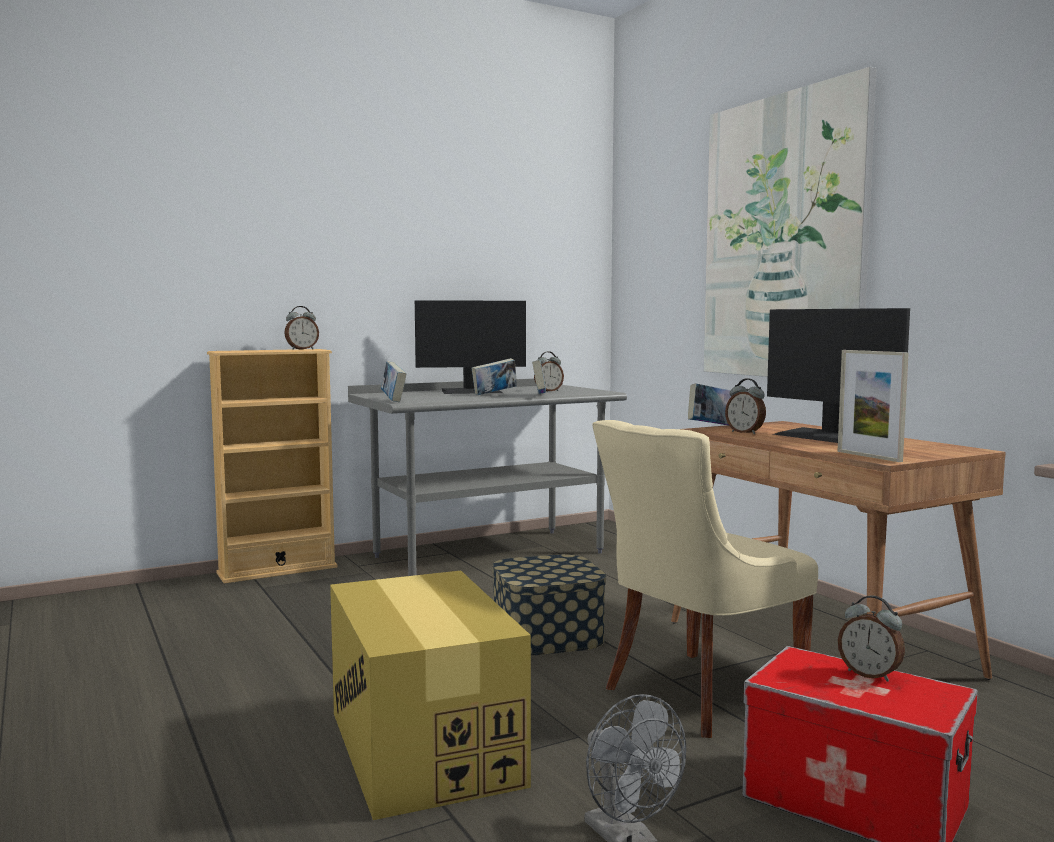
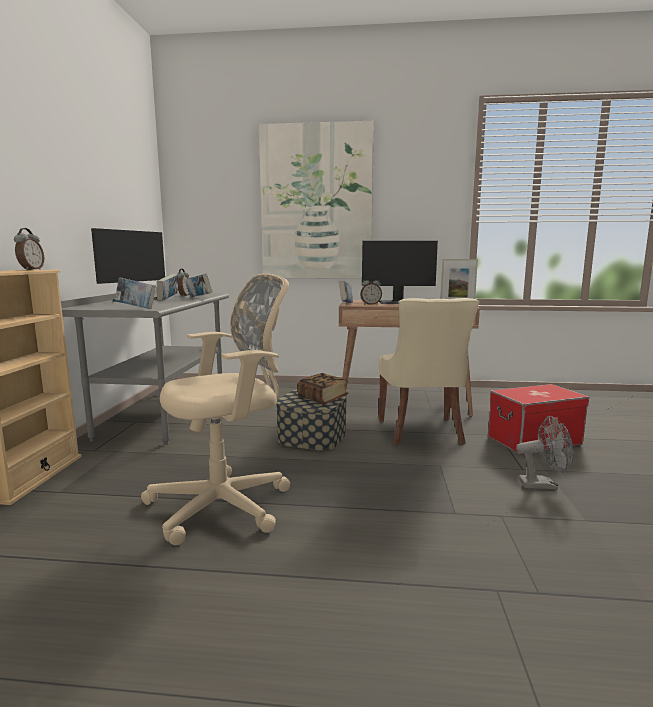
camera: 55 degrees left, 5 degrees up
cardboard box [330,570,531,820] -> none
alarm clock [838,595,905,682] -> none
none -> beige office chair [141,273,290,545]
none -> book [297,373,349,405]

